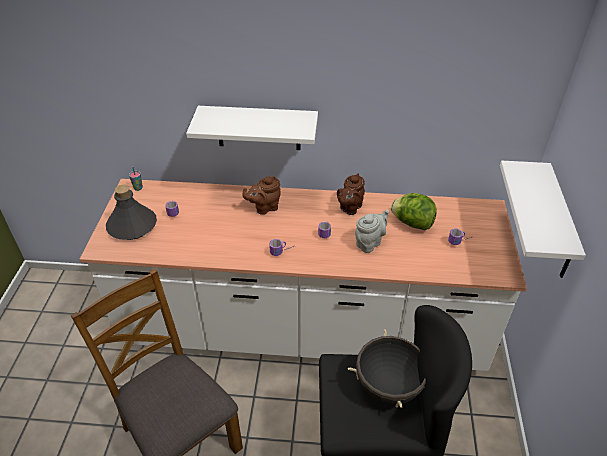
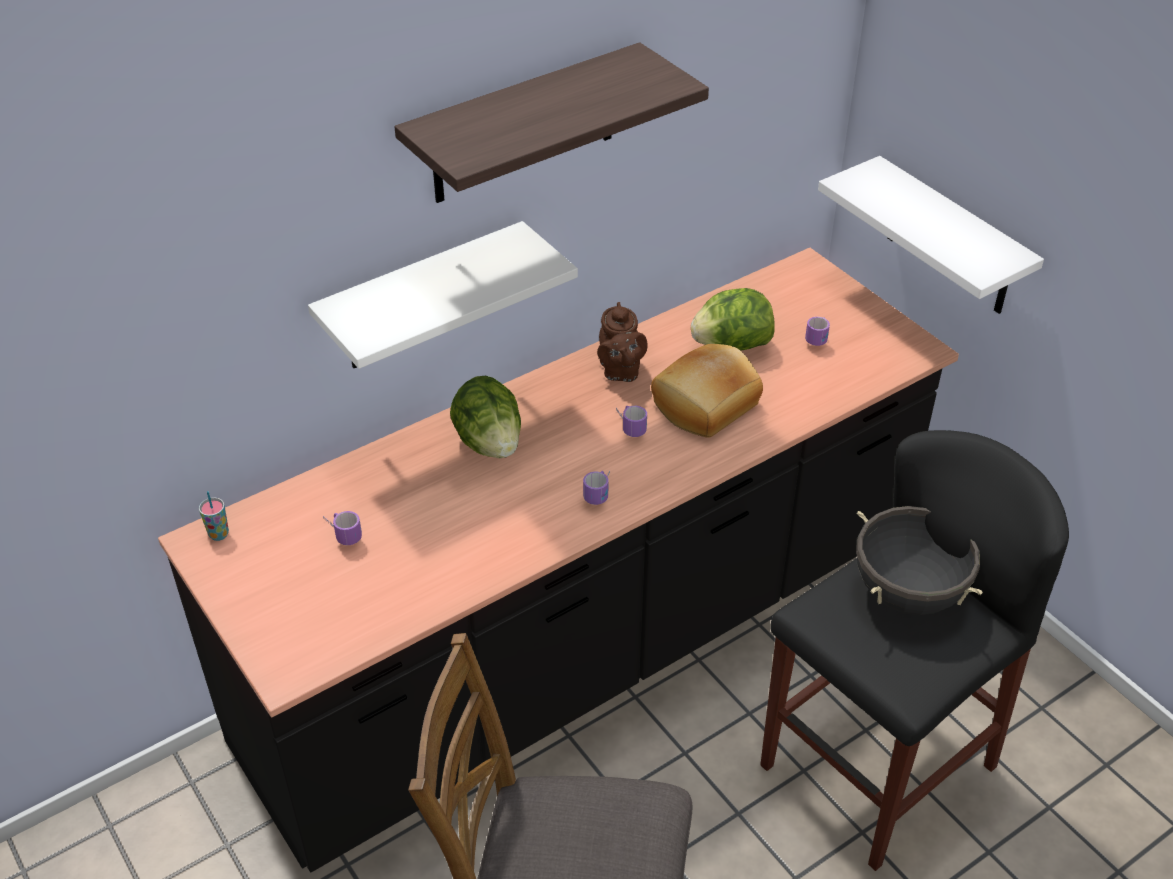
camera: 40 degrees left, 0 degrees up
white counter [80,179,527,371] -> black counter [158,248,959,872]
grey bottle [106,185,157,240] -> none
brown teapot [242,176,280,215] -> lettuce [450,375,521,458]
grey teapot [355,210,389,253] -> bread [651,344,763,438]
none -> shelf [394,42,709,203]

